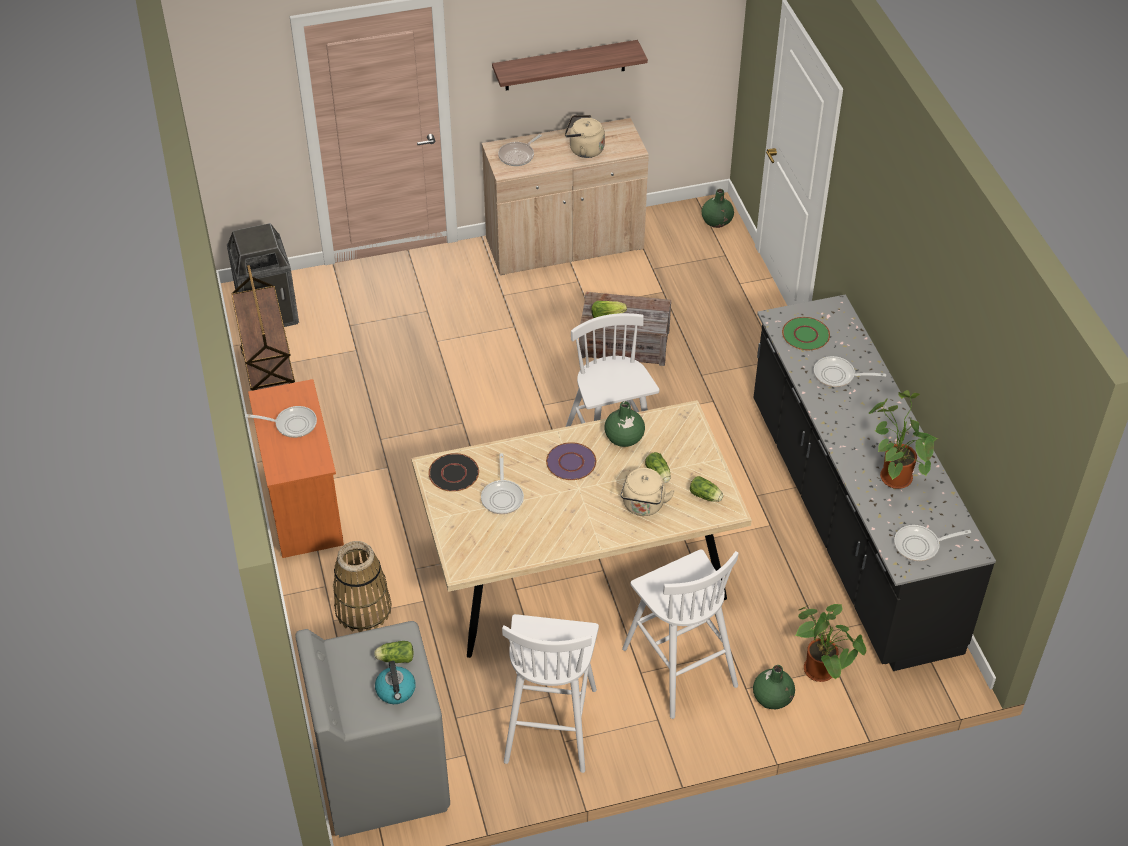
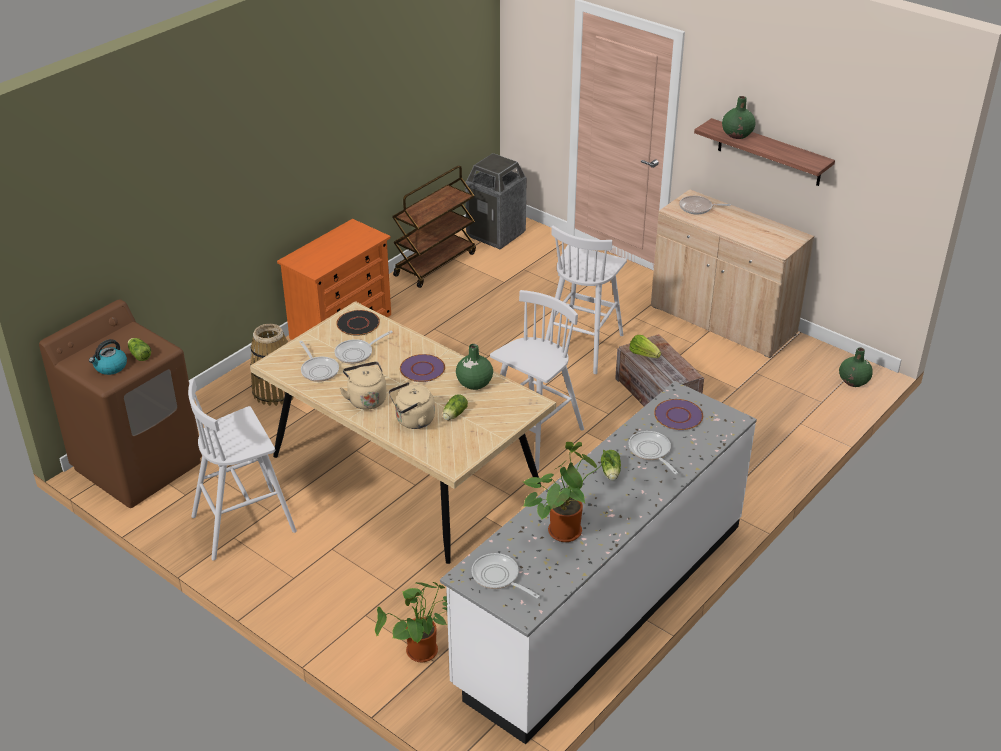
camera: 55 degrees right, 10 degrees down
frying pan [245,406,317,438] -> frying pan moved to [299,341,339,382]
grey washing machine [295,621,450,838] -> brown washing machine [39,299,202,508]
beige kettle [565,115,605,158] -> beige kettle moved to [340,362,387,410]
white stool [622,549,739,719] -> white stool moved to [545,225,627,374]
lettuce [690,476,723,502] -> lettuce moved to [601,450,621,481]
black counter [753,295,996,671] -> white counter [440,381,757,744]
green vase [753,665,795,709] -> green vase moved to [722,96,756,139]
green plate [782,317,830,351] -> purple plate [654,399,703,430]

